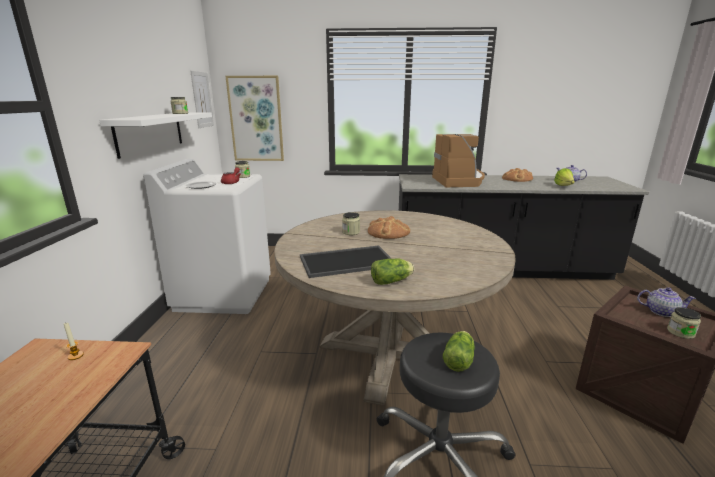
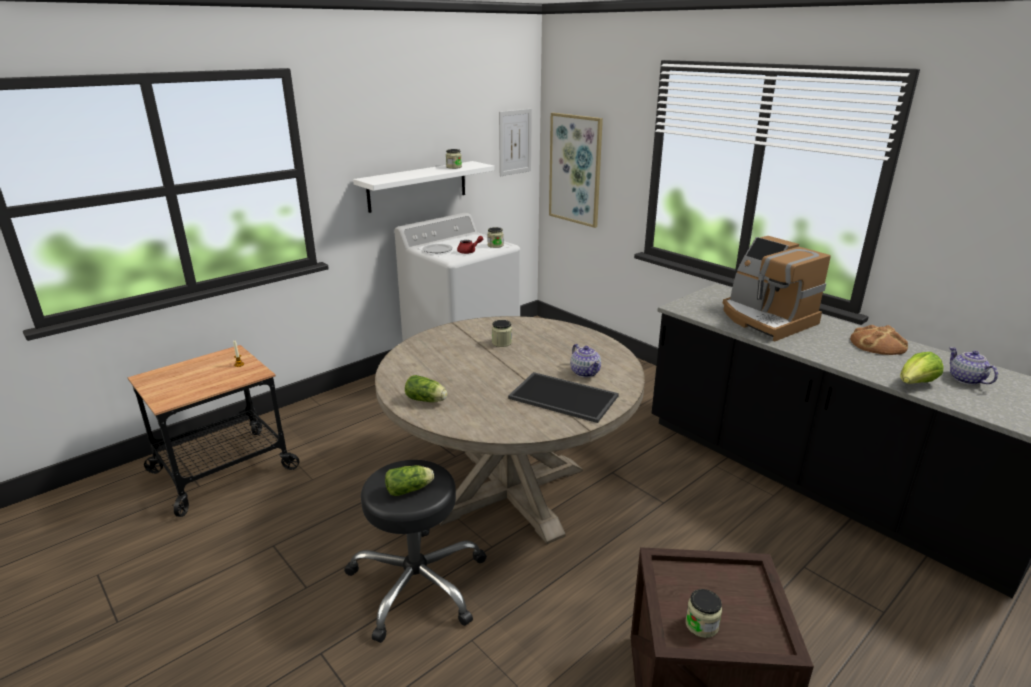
camera: 45 degrees right, 5 degrees up
tray [300,245,392,278] -> tray moved to [508,372,619,423]
bread [368,216,410,239] -> none
coffee machine [432,134,485,187] -> coffee machine turned 105 degrees clockwise [723,236,831,341]
teapot [637,287,696,317] -> teapot moved to [570,344,601,378]

